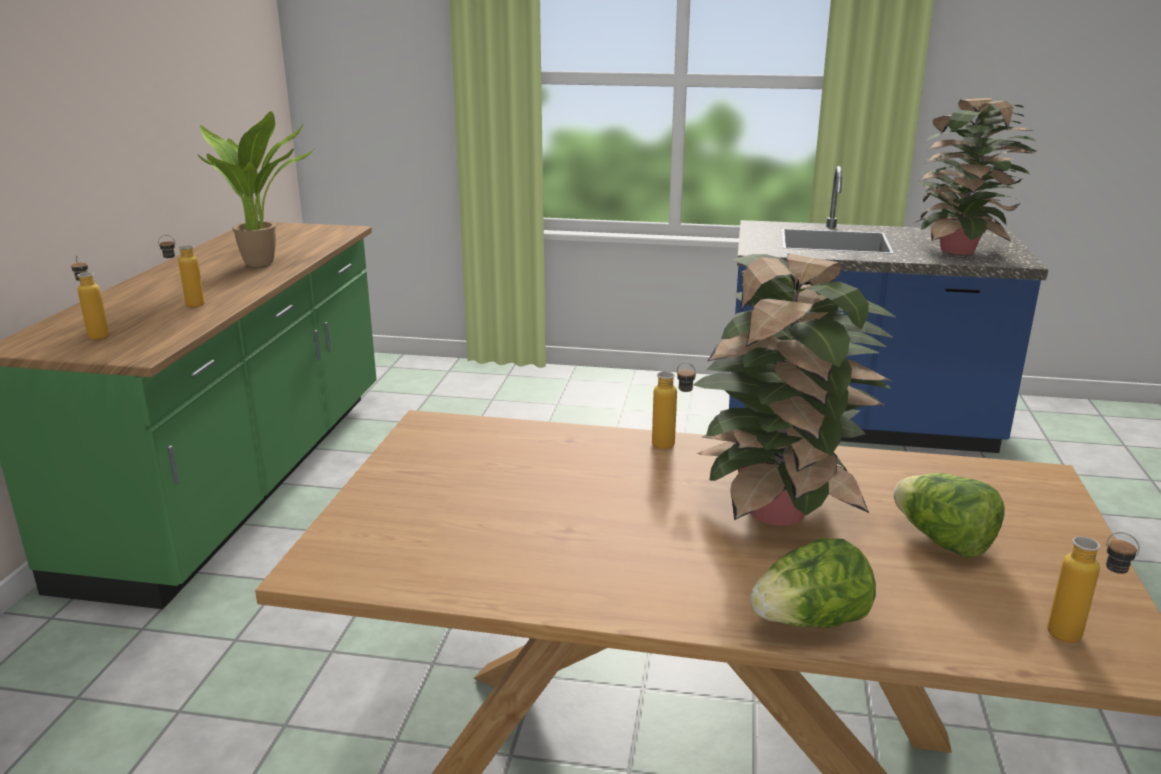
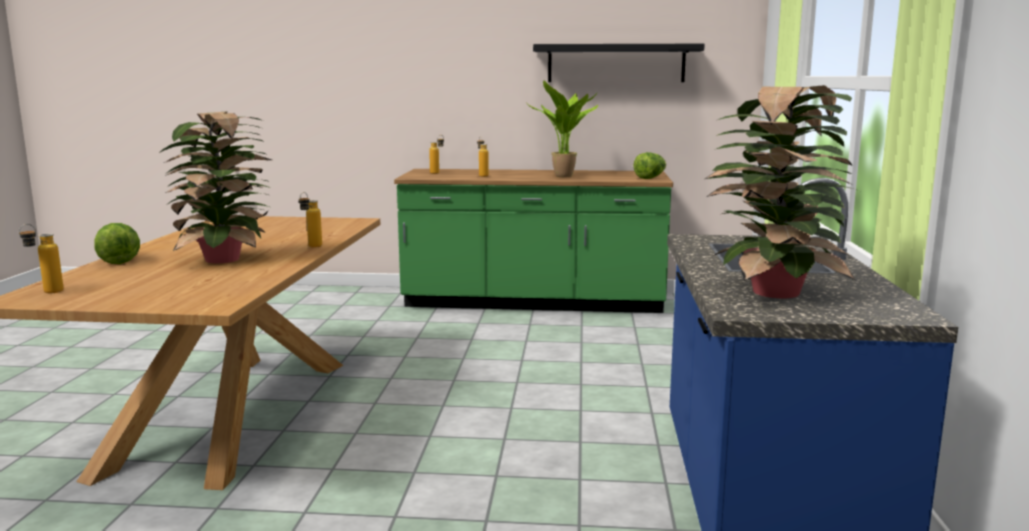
camera: 85 degrees right, 10 degrees down
lettuce [893,473,1005,558] -> lettuce moved to [633,152,666,179]
none -> black shelf [533,44,705,82]

